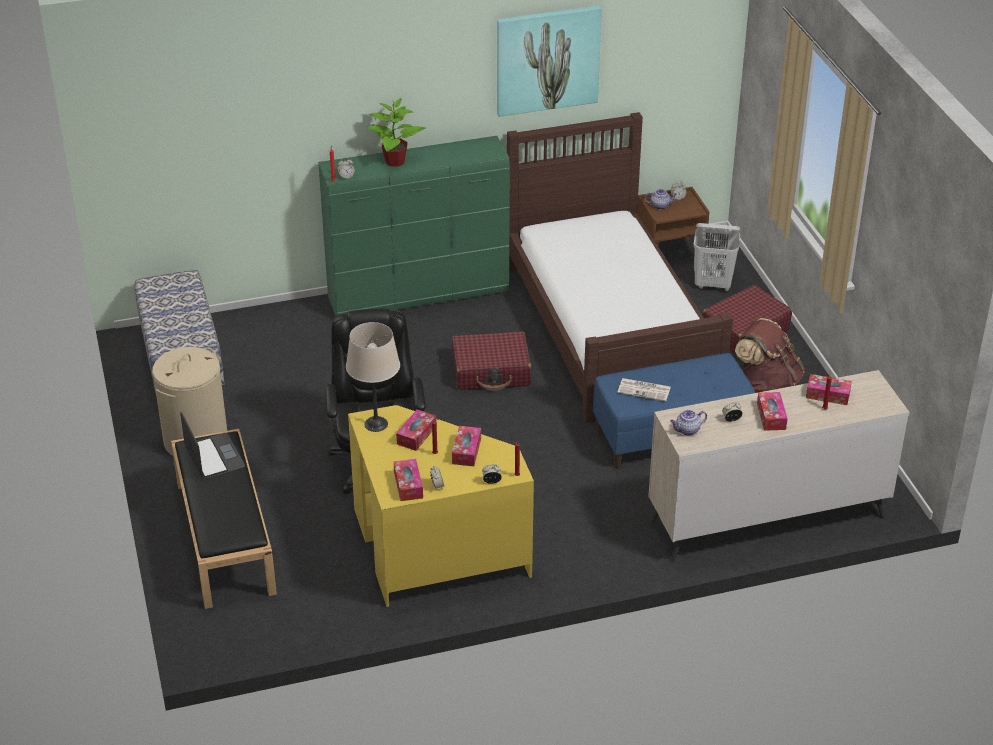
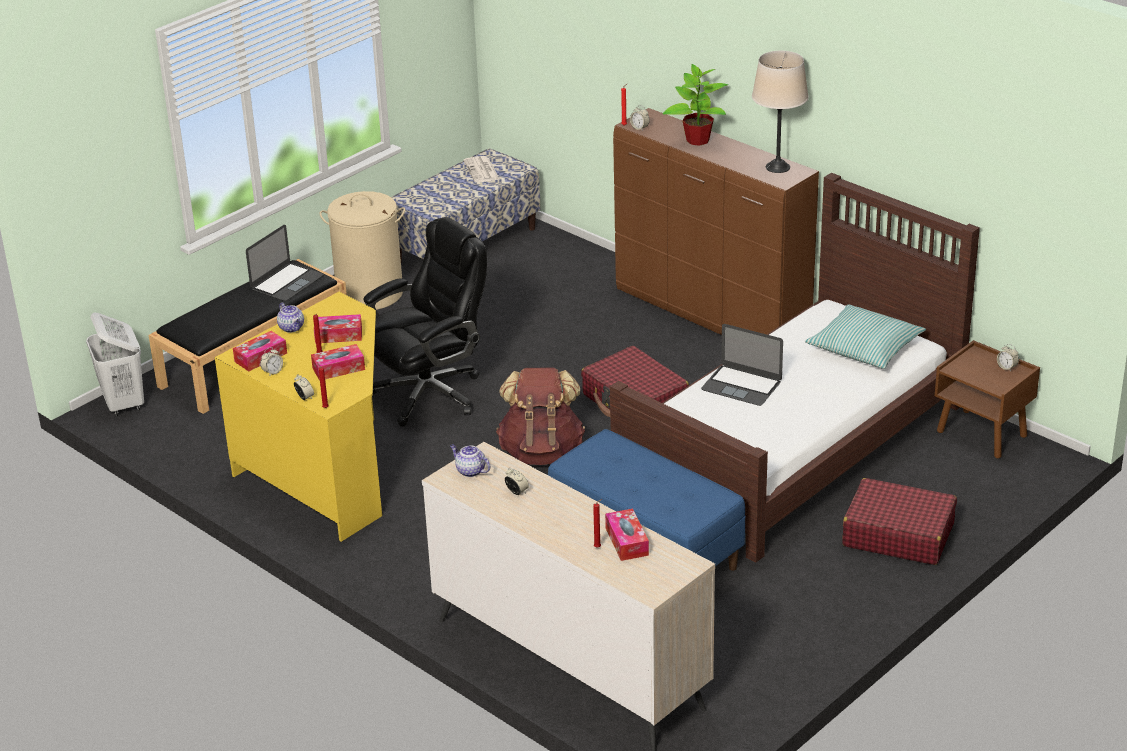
camera: 60 degrees right, 5 degrees down
green dresser [318,136,510,316] -> brown dresser [613,108,819,335]
beige table lamp [346,322,400,432] -> beige table lamp moved to [752,51,809,173]
picture [497,6,602,117] -> none
newspaper [617,378,671,401] -> newspaper moved to [464,156,499,183]
teapot [644,189,677,210] -> teapot moved to [277,302,304,333]
white laundry basket [694,223,740,291] -> white laundry basket moved to [86,313,144,416]
brown backpack [735,318,805,393] -> brown backpack moved to [496,367,585,465]
tissue box [757,392,788,431] -> none
none -> laptop [701,324,783,406]
none -> pillow [805,304,926,369]

